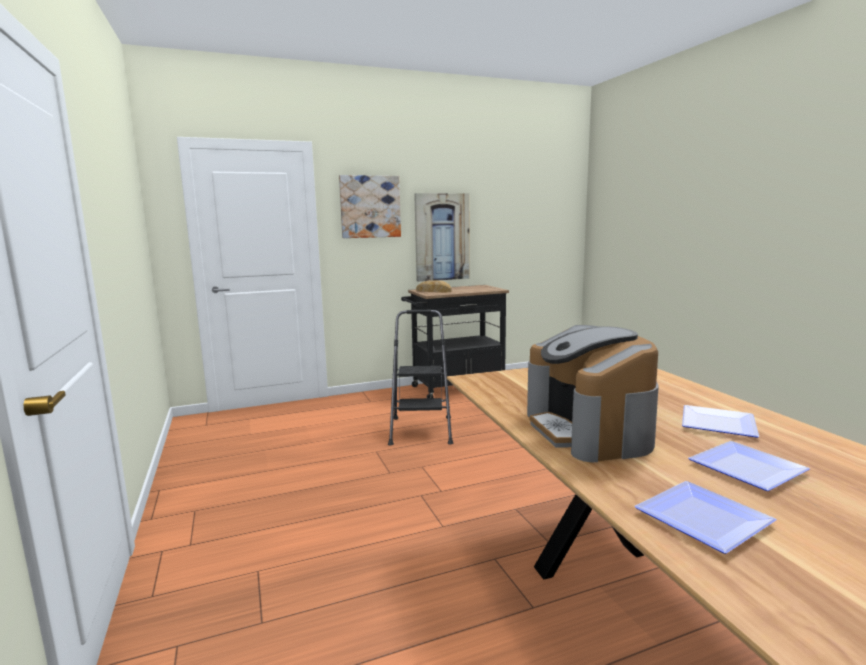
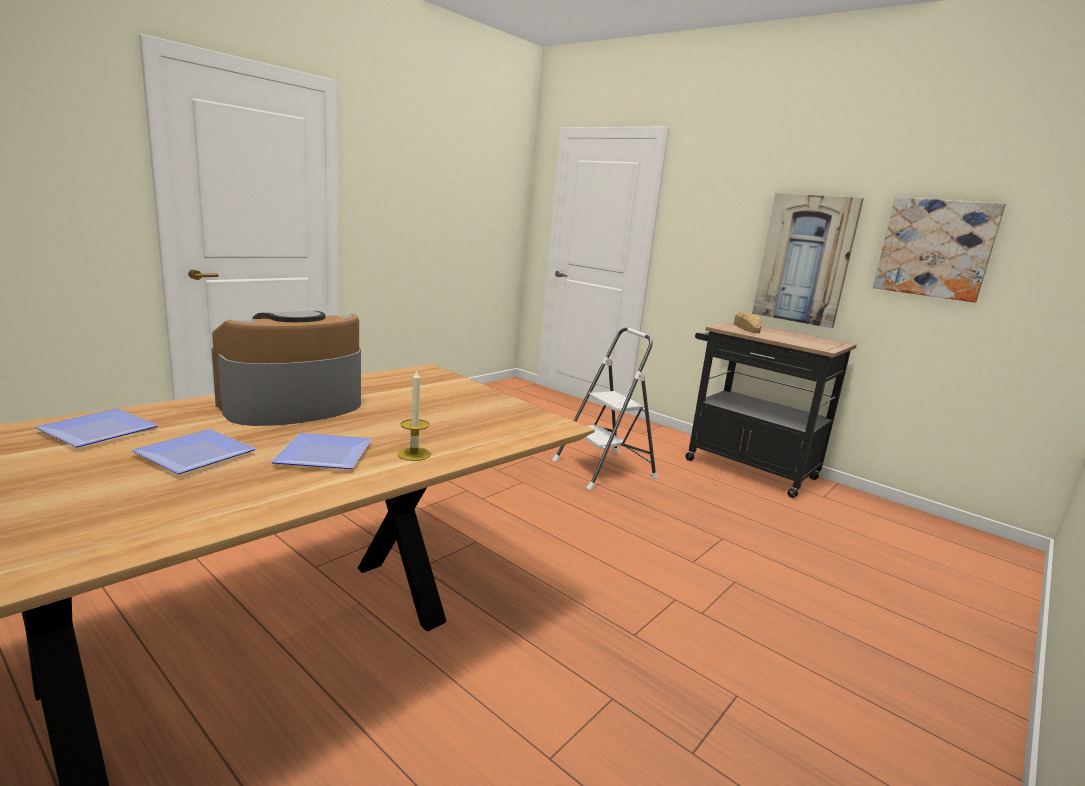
camera: 60 degrees right, 5 degrees up
picture [339,175,401,238] -> picture moved to [873,197,1006,302]
black step ladder [388,310,454,445] -> white step ladder [552,328,658,490]
none -> candle [397,370,431,461]

